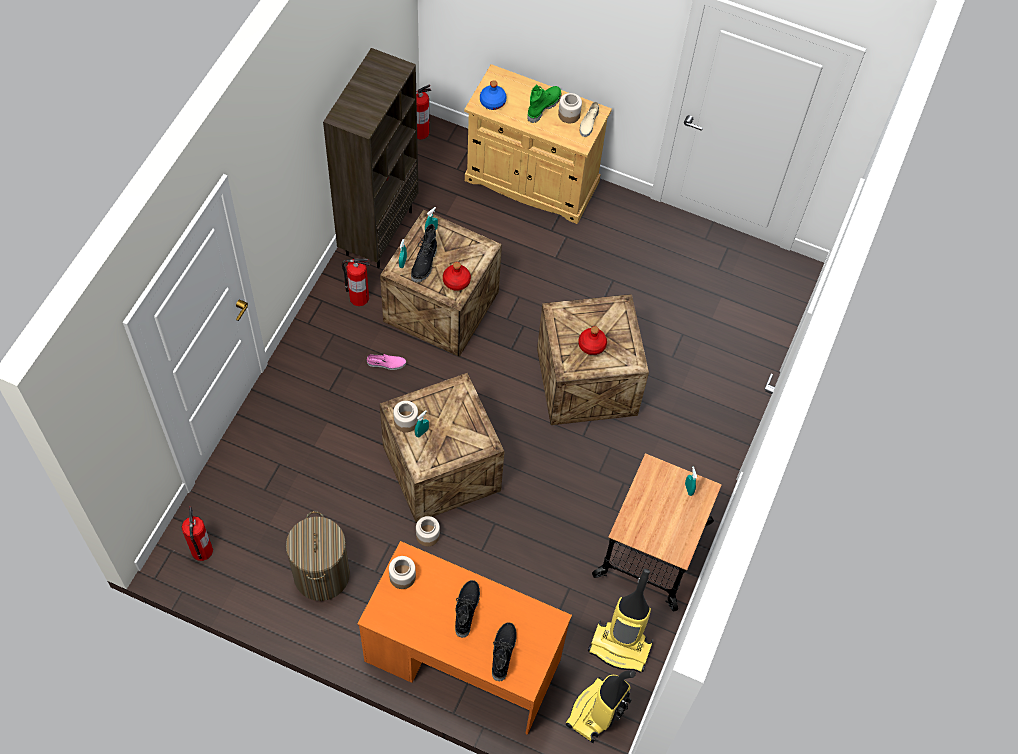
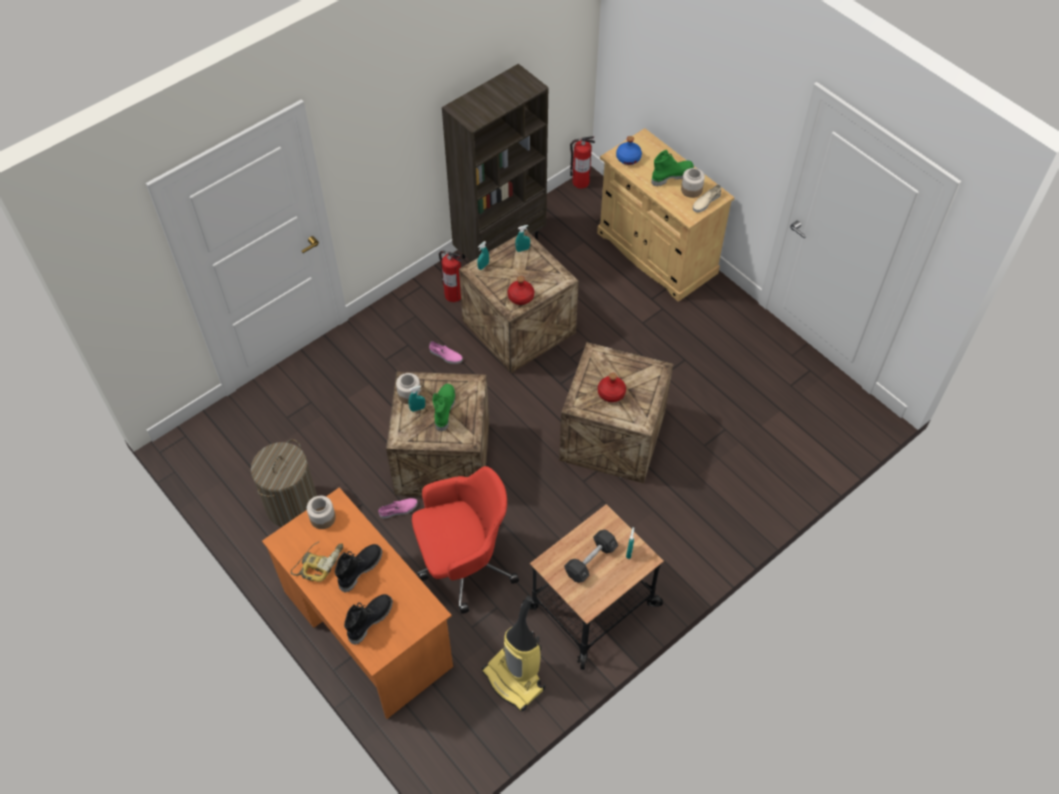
camera: 30 degrees right, 5 degrees down
fire extinguisher [181,507,213,561] -> none
black boot [411,224,437,283] -> none
jar [416,516,440,546] -> pink shoe [378,498,418,518]
vacuum cleaner [566,670,636,743] -> none
none -> power drill [291,541,343,582]
none -> red office chair [412,466,519,614]
none -> green boot [433,384,456,431]
none -> black dumbbell [564,529,618,583]

